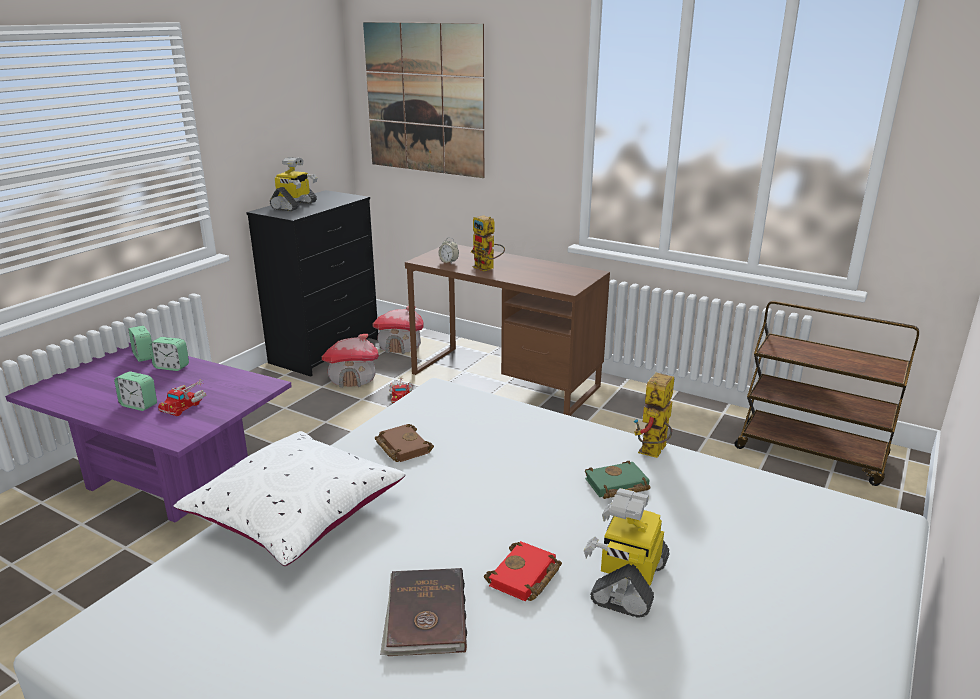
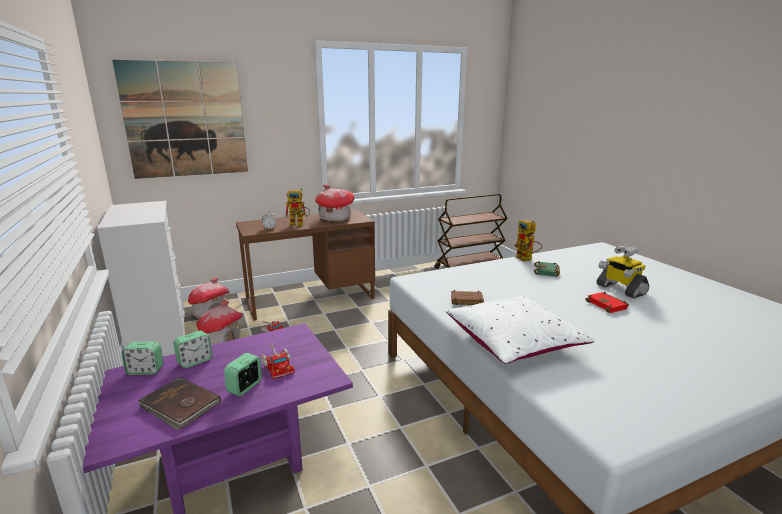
camera: 55 degrees left, 5 degrees down
alarm clock [114,371,157,411] -> alarm clock turned 150 degrees clockwise [224,353,262,396]
black dresser [246,190,378,377] -> white dresser [97,201,185,357]
toy robot [270,157,317,211] -> none
brown book [380,568,467,656] -> brown book moved to [138,377,221,430]
none -> toy house [316,184,355,221]

